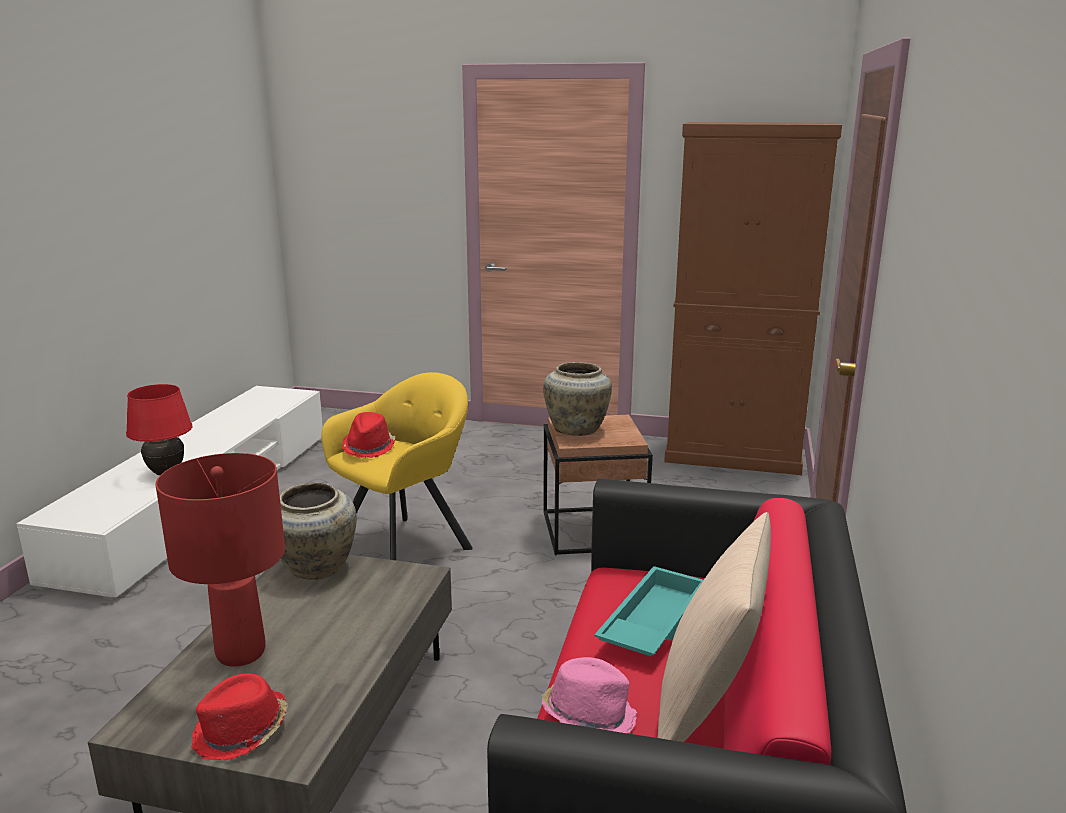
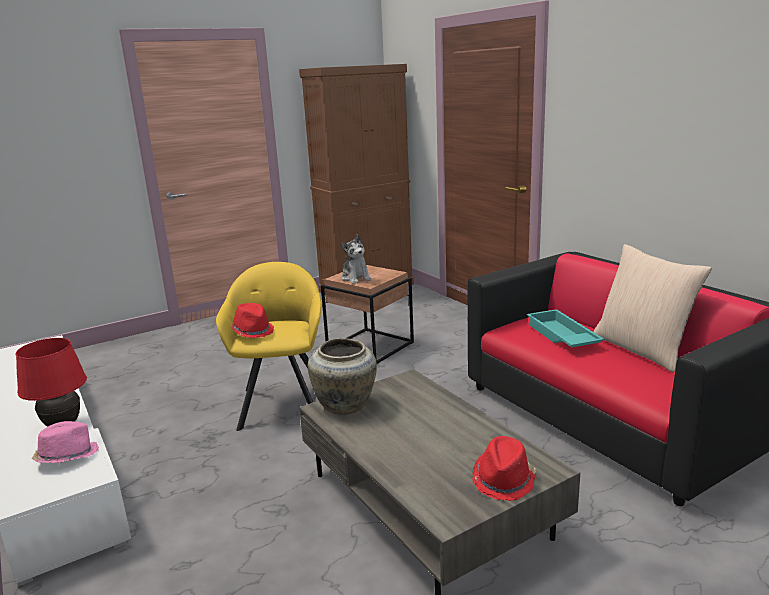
camera: 45 degrees left, 0 degrees up
red table lamp [156,453,285,667] -> none
pink hat [542,657,637,733] -> pink hat moved to [32,421,99,463]
beige vase [543,362,612,436] -> plush toy [341,234,372,284]

